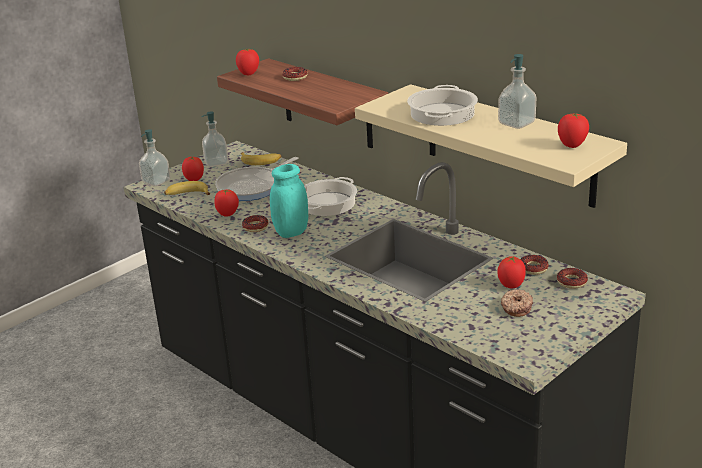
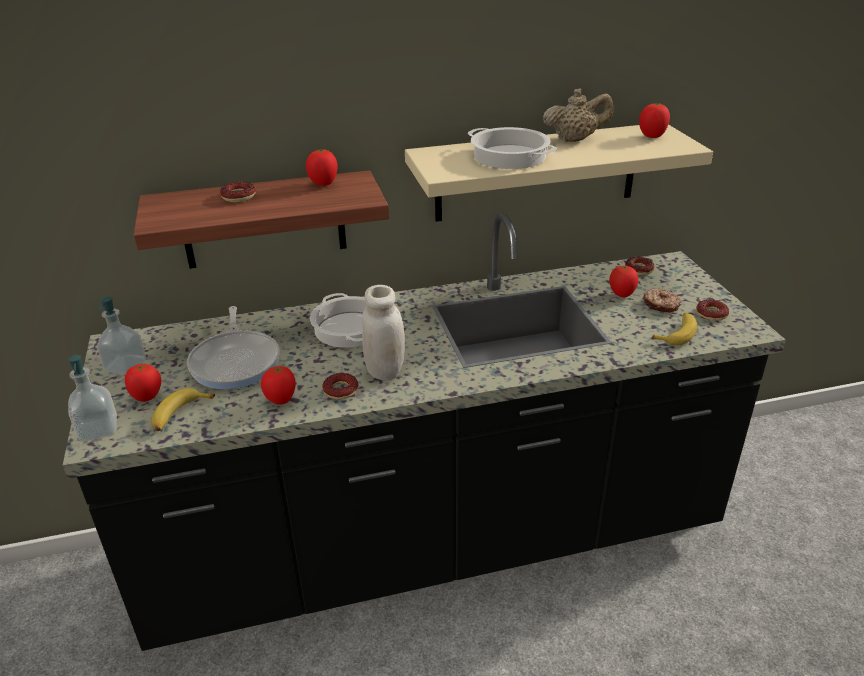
camera: 60 degrees left, 5 degrees up
tomato [236,49,259,75] -> tomato moved to [306,149,337,186]
banana [241,152,282,165] -> banana moved to [651,313,697,345]
turquoise jar [270,164,308,238] -> white jar [362,285,405,380]
soap dispenser [498,54,537,129] -> beige teapot [543,89,613,142]
donut [521,255,549,275] -> donut moved to [696,299,729,321]

